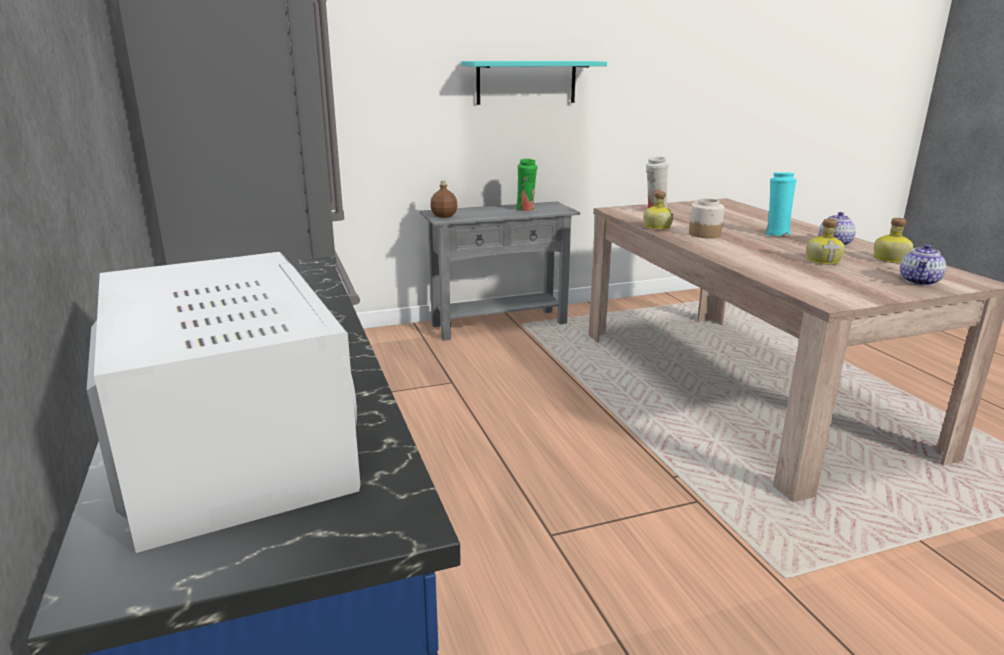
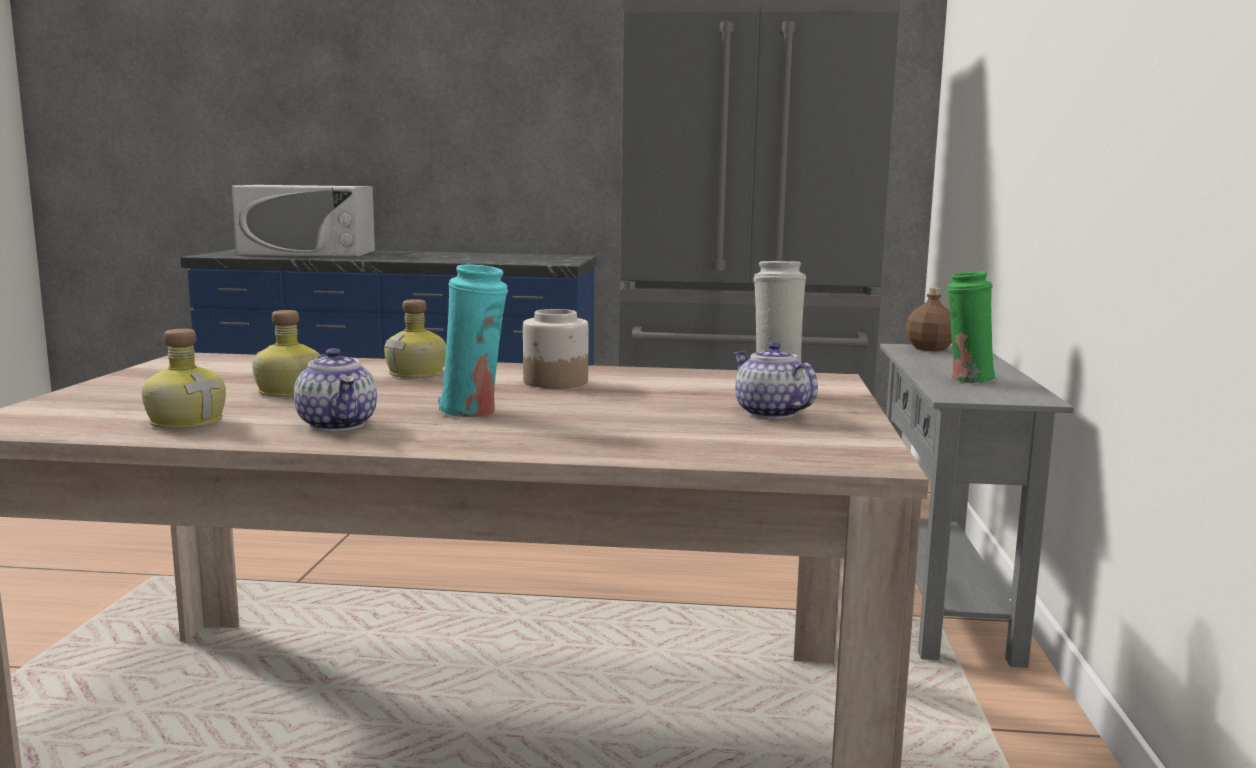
camera: 115 degrees right, 10 degrees down
turquoise shelf [461,61,607,105] -> none
bottle [643,191,673,230] -> bottle moved to [384,299,446,378]
teapot [900,244,946,286] -> teapot moved to [734,342,818,419]

